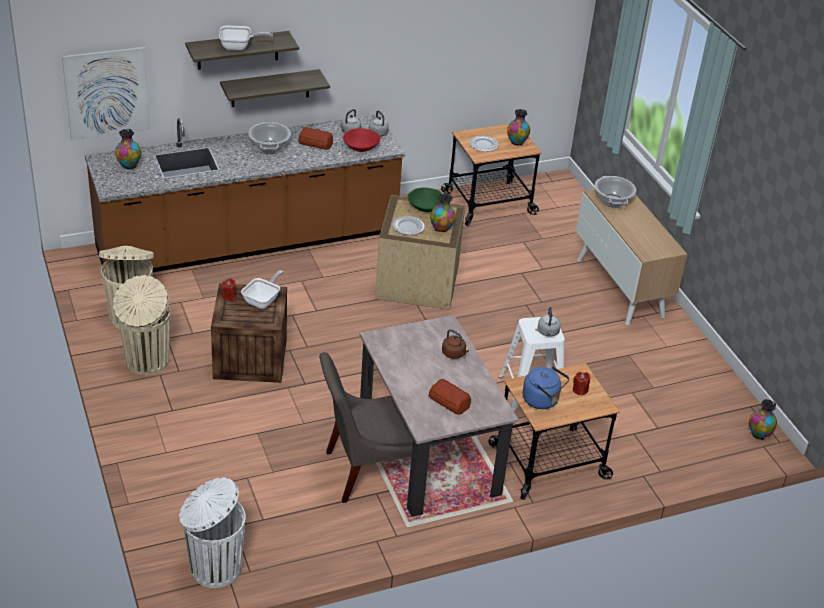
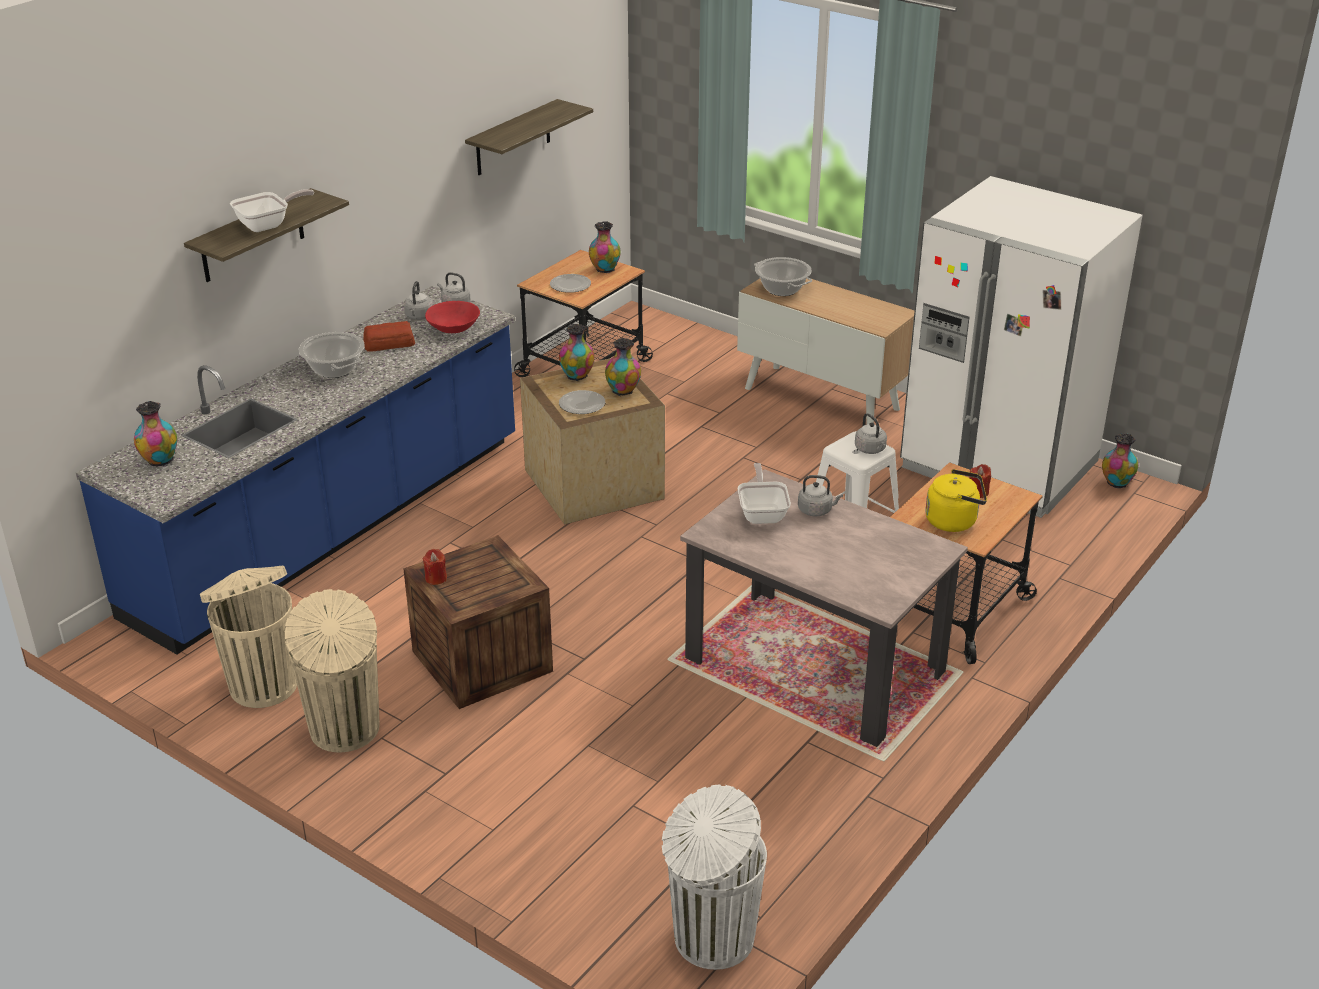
camera: 30 degrees left, 5 degrees down
picture [62,47,151,140] -> none
brown counter [85,115,405,272] -> blue counter [76,286,515,655]
shelf [220,69,330,107] -> shelf moved to [465,99,593,175]
frying pan [241,270,284,309] -> frying pan moved to [738,463,791,524]
grey chair [319,352,413,503] -> none
green bowl [407,187,442,212] -> vase [559,324,595,381]
bread [429,379,471,415] -> none
brown kettle [442,329,469,359] -> grey kettle [798,475,843,516]
blue kettle [523,366,569,409] -> yellow kettle [925,469,987,532]
none -> white fridge [900,176,1143,518]

